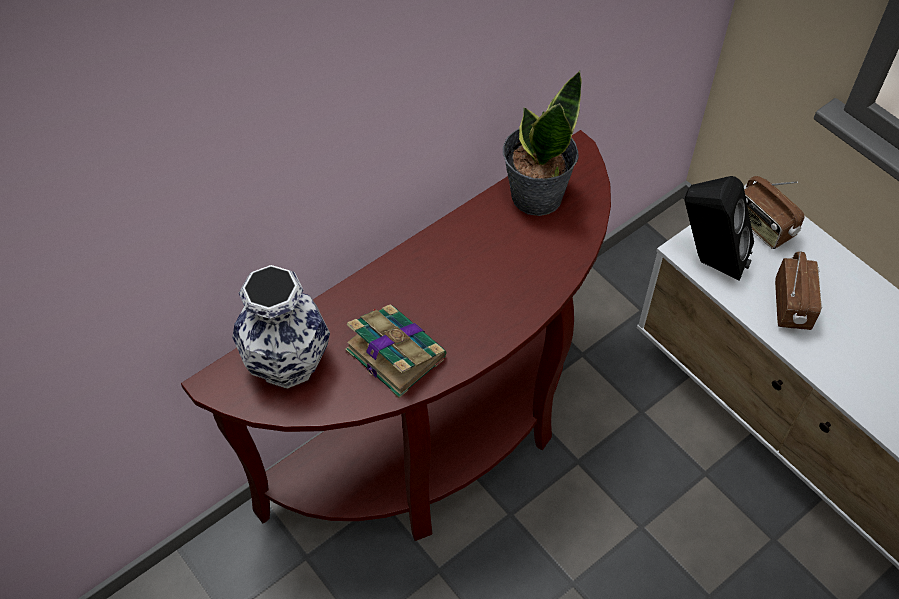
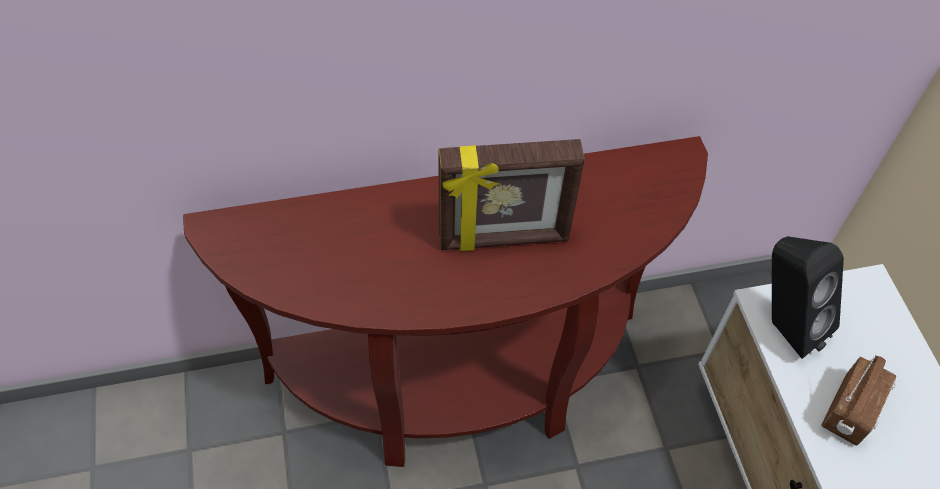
camera: 25 degrees right, 0 degrees up
vase [232,265,330,389] -> none
book [345,304,447,398] -> none
potted plant [503,71,582,216] -> none
radio [744,176,805,249] -> none
none -> picture frame [438,139,585,251]

